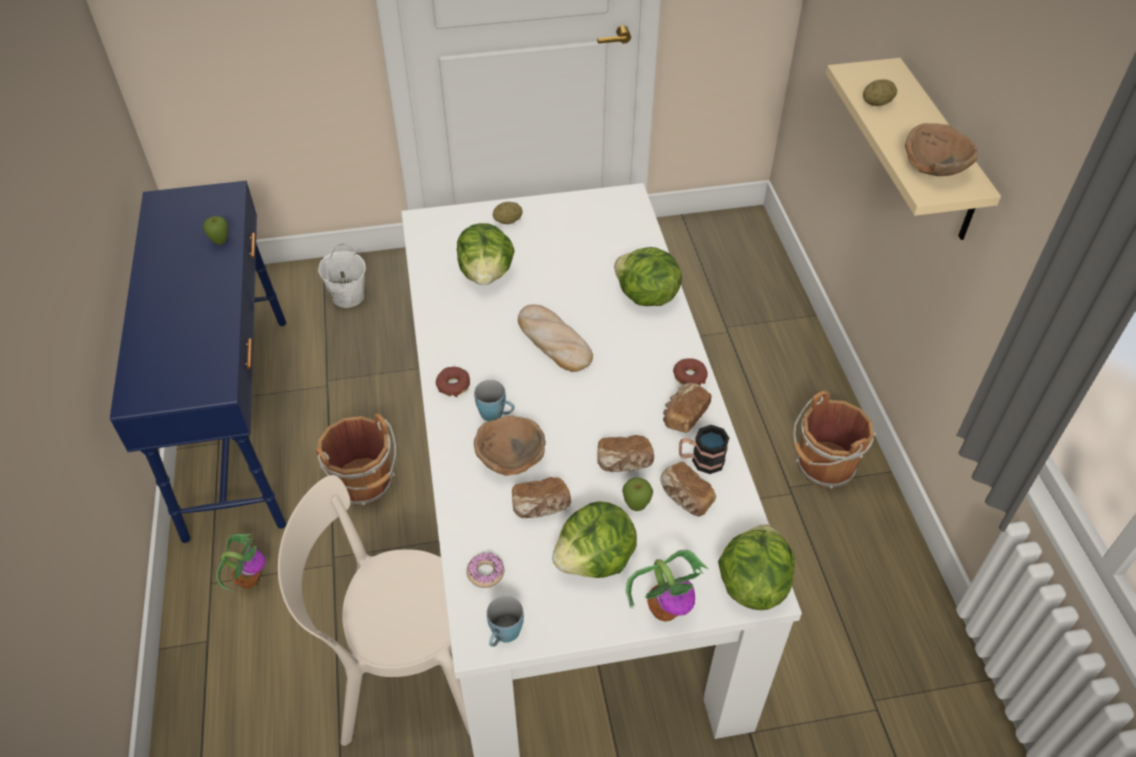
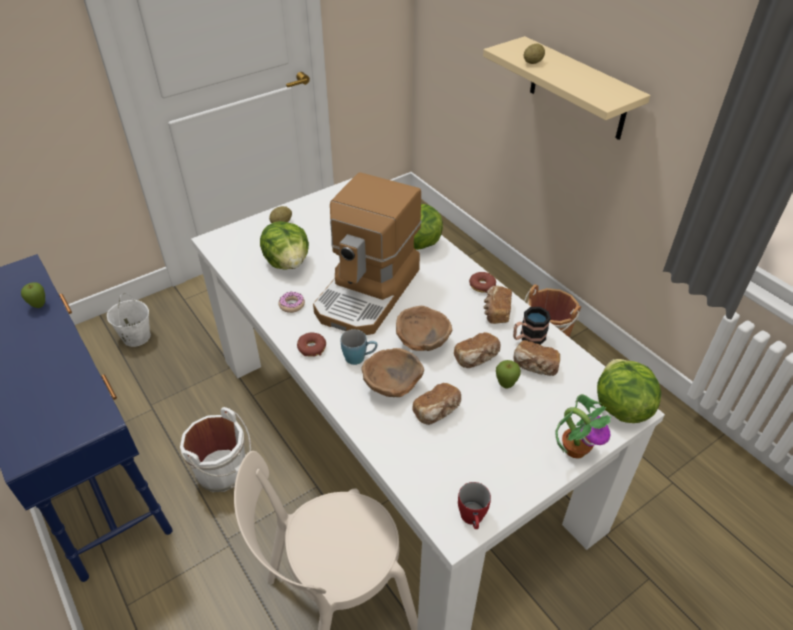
camera: 25 degrees left, 5 degrees down
potted plant [216,534,266,592] -> none
brown bucket [315,413,396,506] -> white bucket [180,407,251,492]
donut [466,552,504,588] -> donut moved to [279,292,305,313]
blue mug [487,595,524,647] -> red mug [458,482,491,529]
bread [518,304,593,372] -> coffee machine [313,172,422,335]
lettuce [552,501,637,578] -> none
brown bowl [905,123,978,176] -> brown bowl moved to [396,306,452,351]

